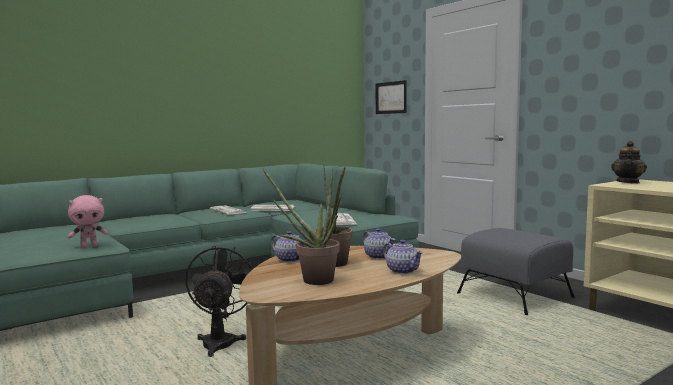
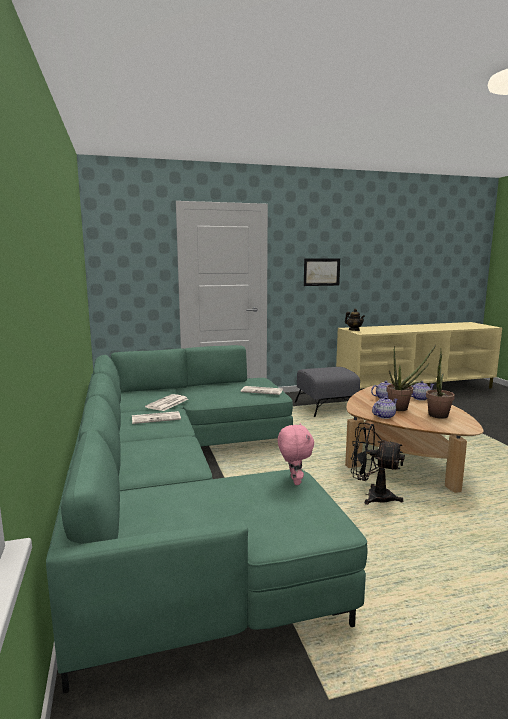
camera: 70 degrees left, 5 degrees up
picture [376,80,407,114] -> picture moved to [304,259,340,286]

